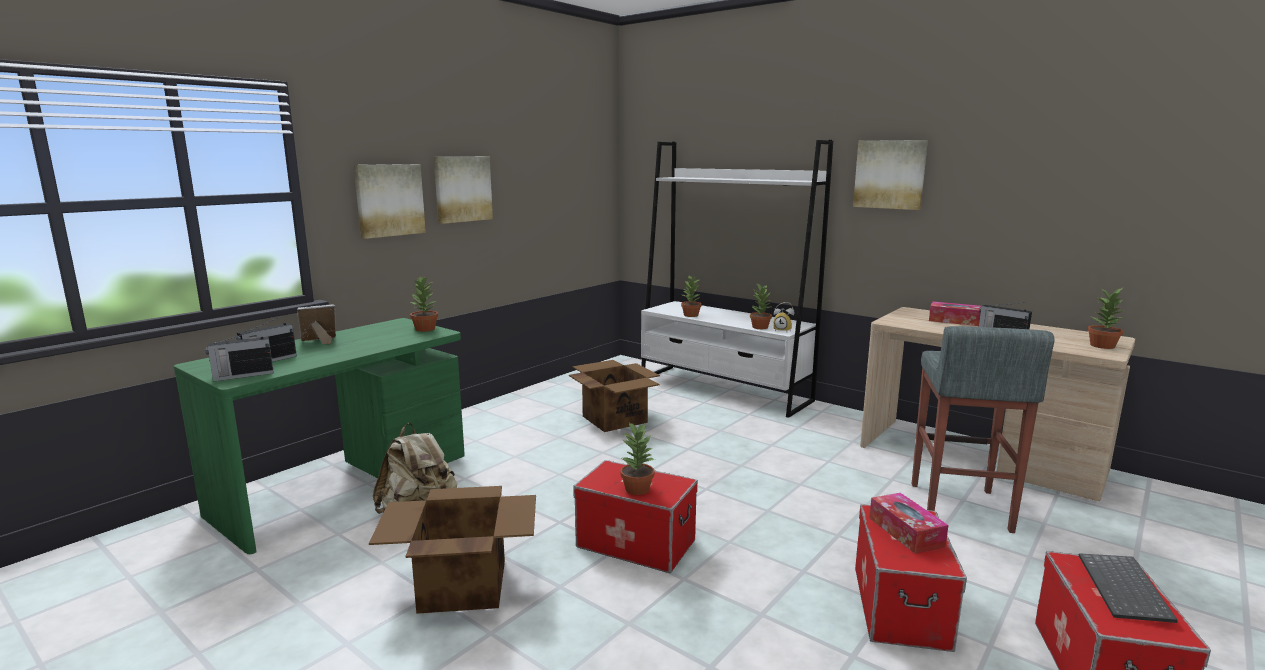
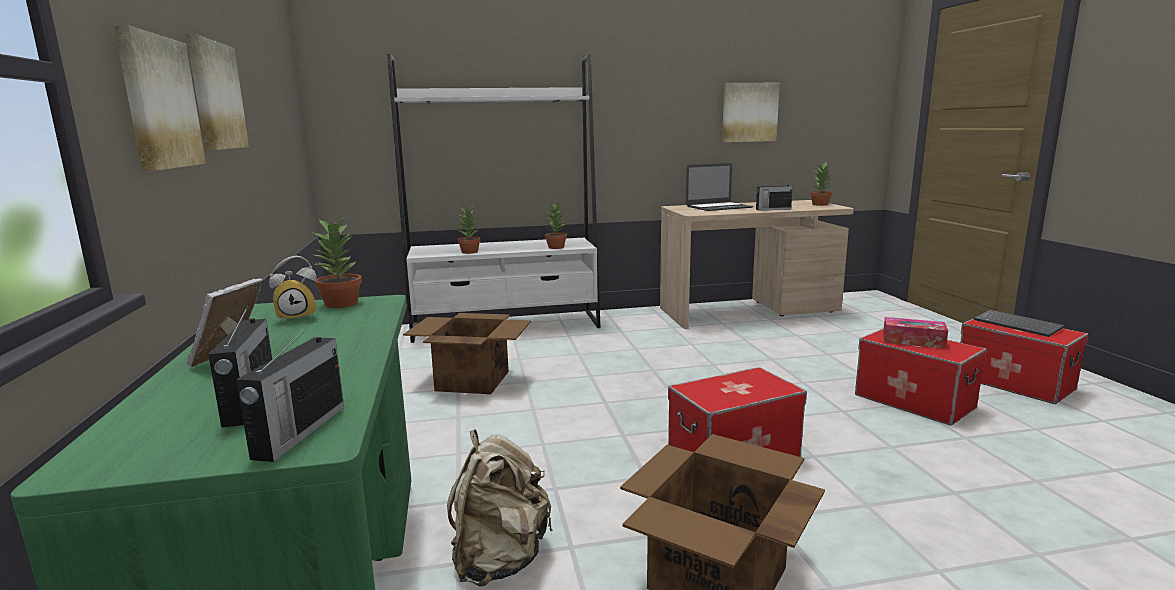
camera: 50 degrees left, 0 degrees up
potted plant [620,422,655,495] -> none
alarm clock [774,302,794,332] -> alarm clock moved to [269,256,317,323]
picture [853,140,928,210] -> picture moved to [722,83,780,142]
grey stool [912,326,1055,533] -> none
tissue box [929,301,981,326] -> laptop [686,163,753,211]

